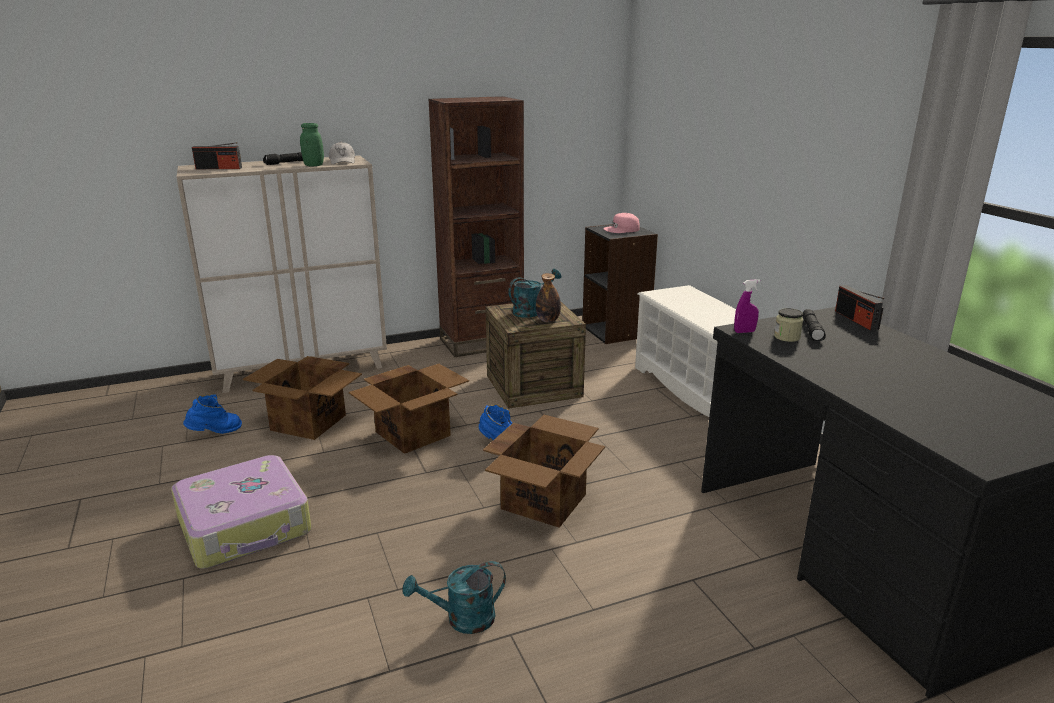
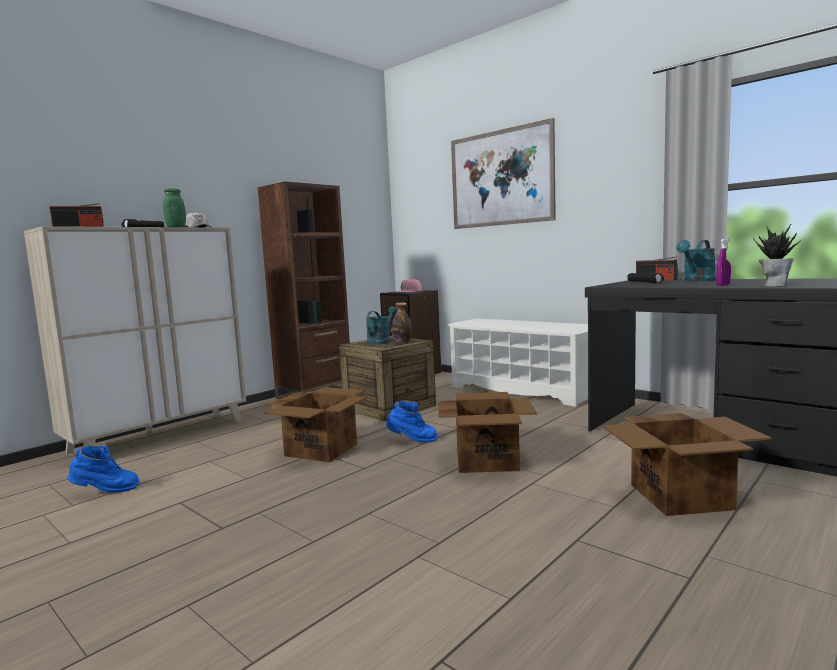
camera: 25 degrees left, 15 degrees down
suitcase [171,455,312,569] -> none
blue boot [183,394,242,434] -> blue boot turned 45 degrees clockwise [67,445,139,493]
cardboard box [243,356,362,440] -> cardboard box moved to [602,413,772,516]
turquoise watering can [403,561,506,634] -> turquoise watering can moved to [676,240,716,282]
purple spray bottle [734,279,760,333] -> purple spray bottle moved to [716,239,731,286]
jar [774,308,803,342] -> none
none -> picture [451,118,556,229]
none -> potted plant [753,224,801,287]

